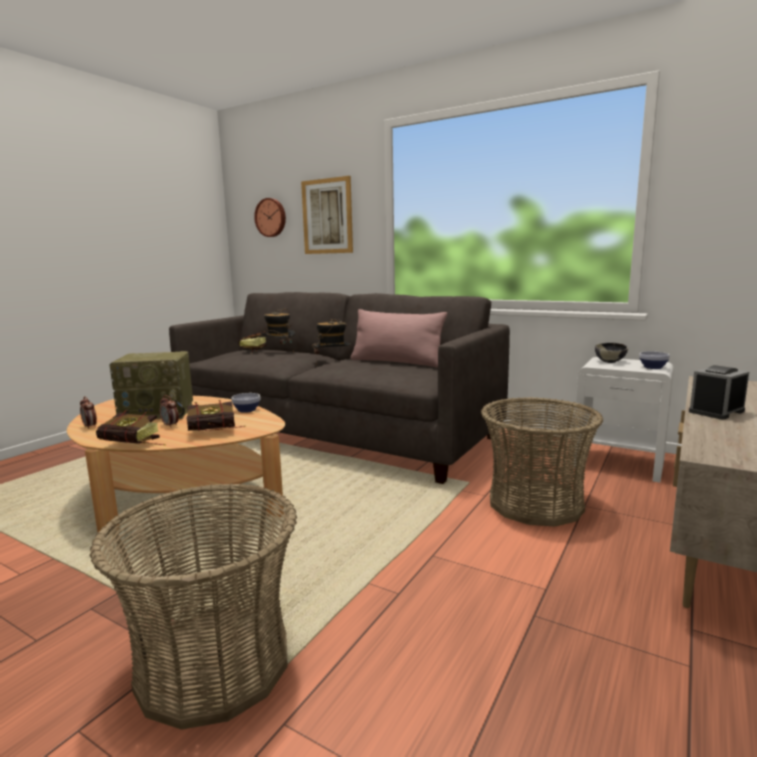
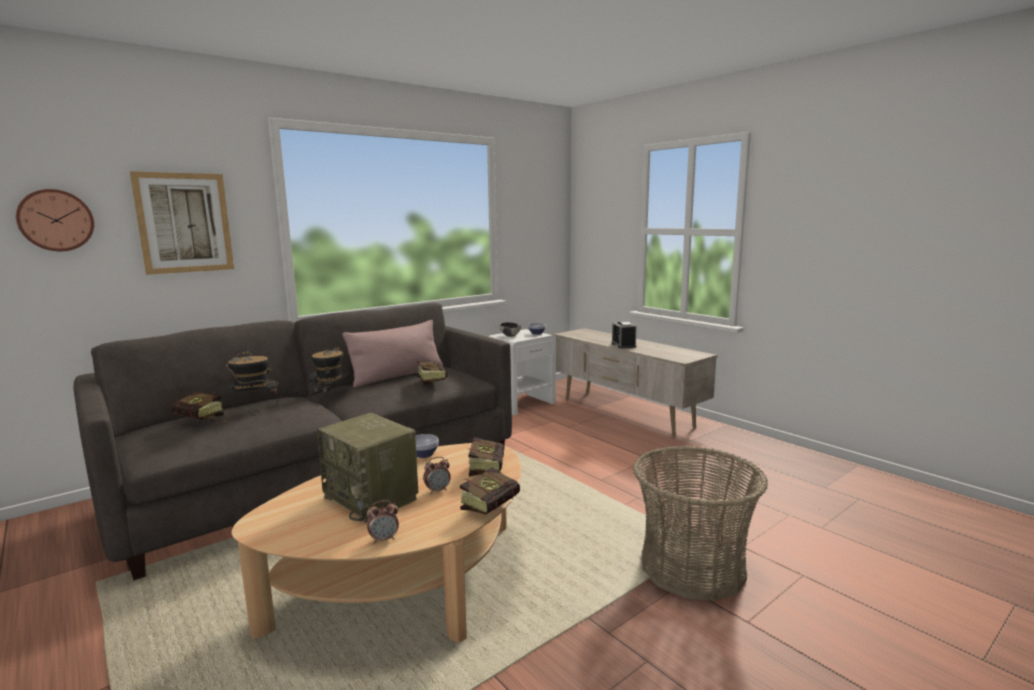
camera: 70 degrees left, 0 degrees up
radio [109,351,193,421] -> radio turned 120 degrees clockwise [317,413,418,523]
basket [481,397,603,526] -> none
none -> book [417,361,447,385]

